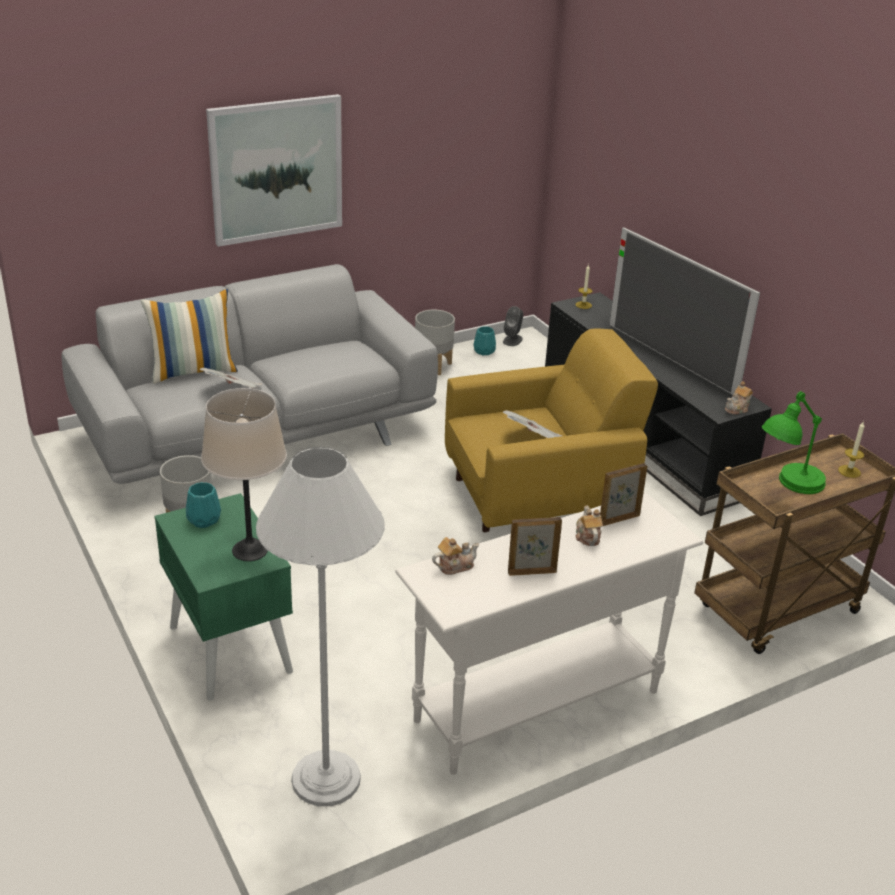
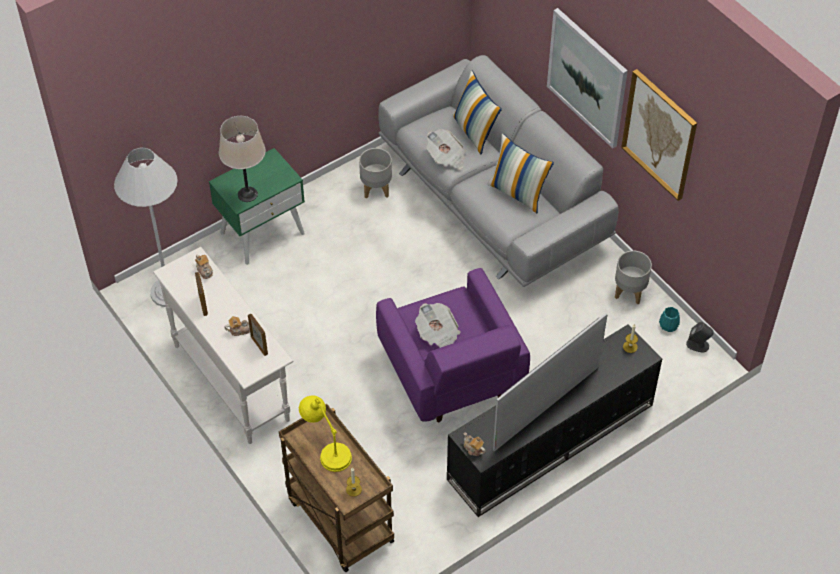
camera: 85 degrees right, 20 degrees up
turquoise vase [186,482,221,528] -> none
yellow armchair [445,329,658,532] -> purple armchair [376,268,530,422]
green table lamp [762,391,826,494] -> yellow table lamp [299,396,352,472]
none -> pillow [488,133,554,213]
none -> picture [621,69,697,201]

